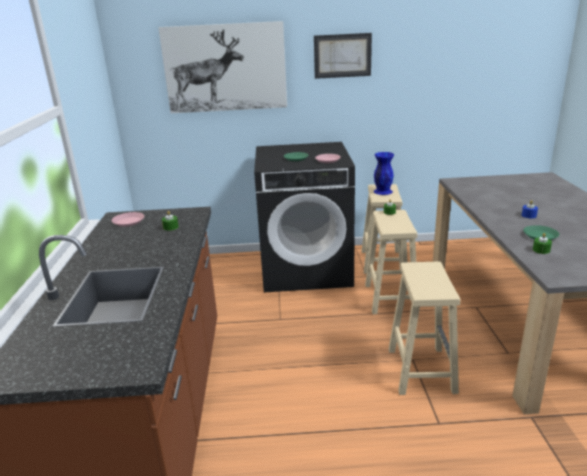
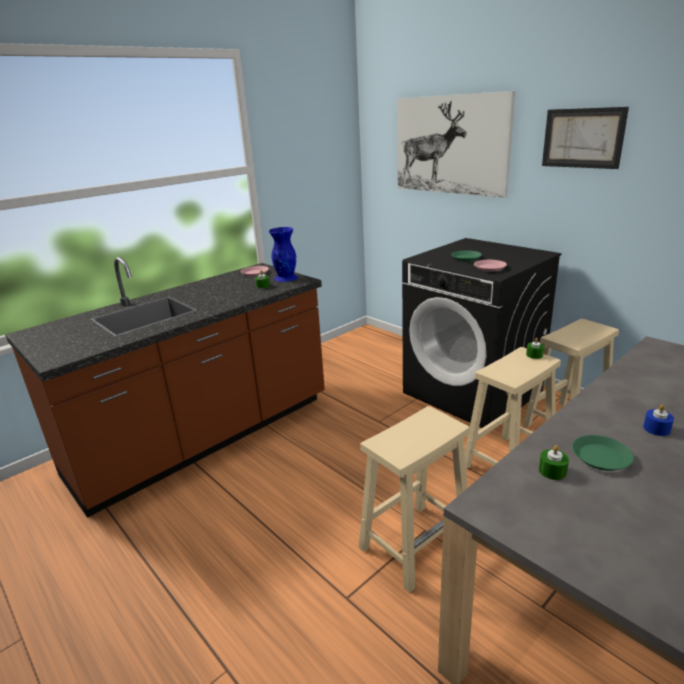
camera: 50 degrees right, 0 degrees up
blue vase [374,152,394,195] -> blue vase moved to [269,227,298,282]

